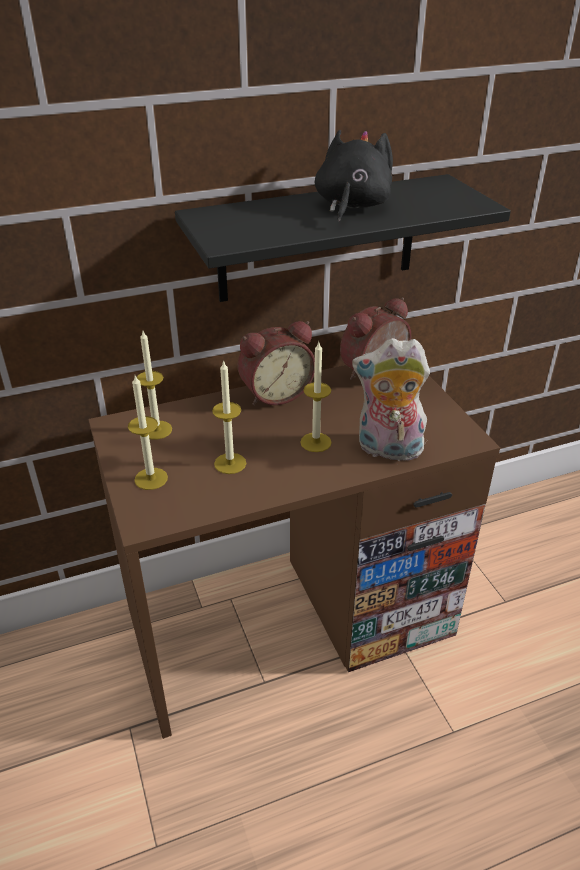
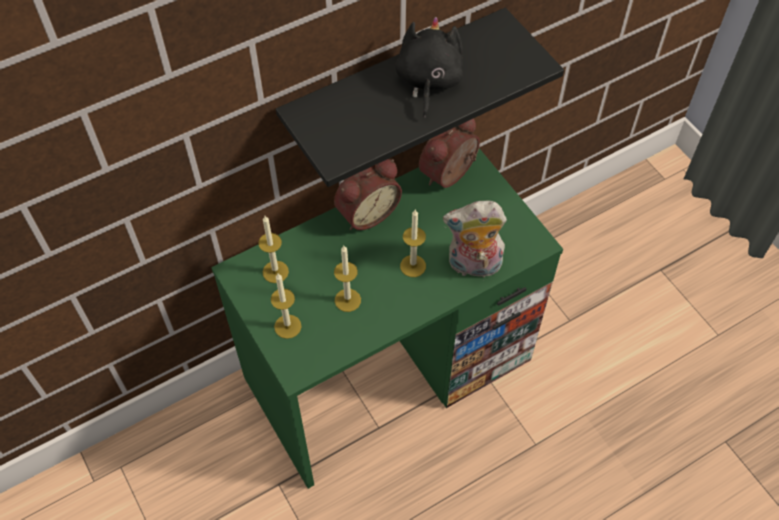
camera: 10 degrees left, 20 degrees up
brown desk [88,365,500,739] -> green desk [211,148,563,489]

